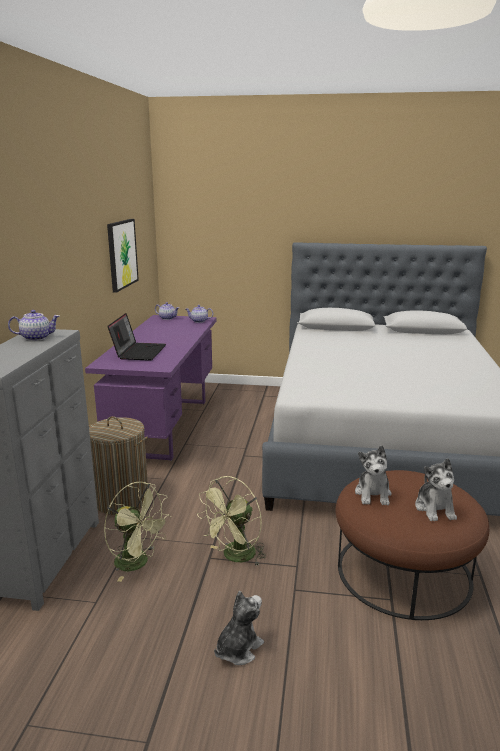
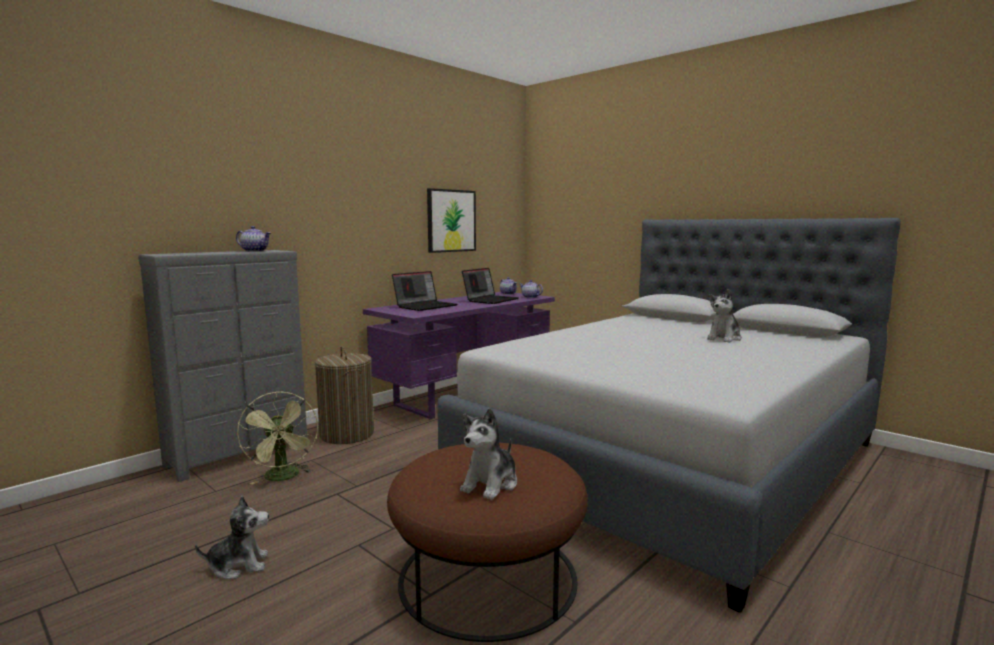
camera: 35 degrees right, 10 degrees down
green fan [197,476,266,567] -> none
plush toy [355,445,392,505] -> plush toy moved to [707,289,742,343]
none -> laptop [462,268,519,304]

